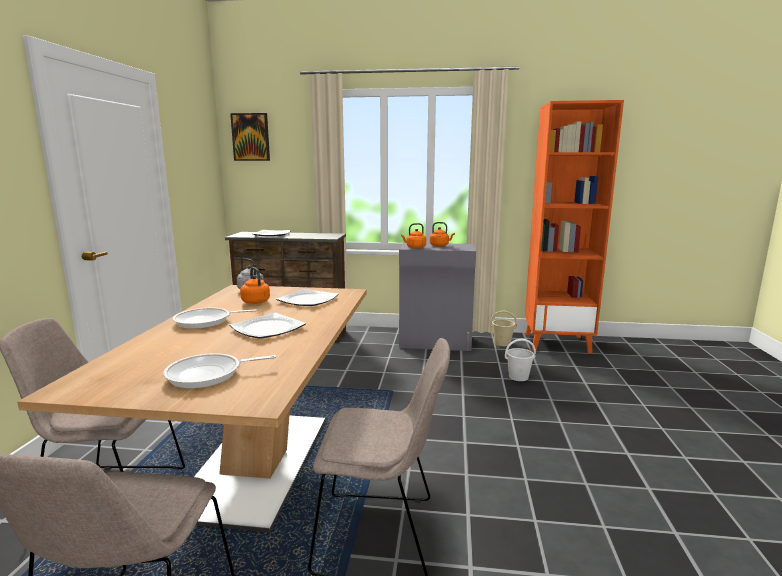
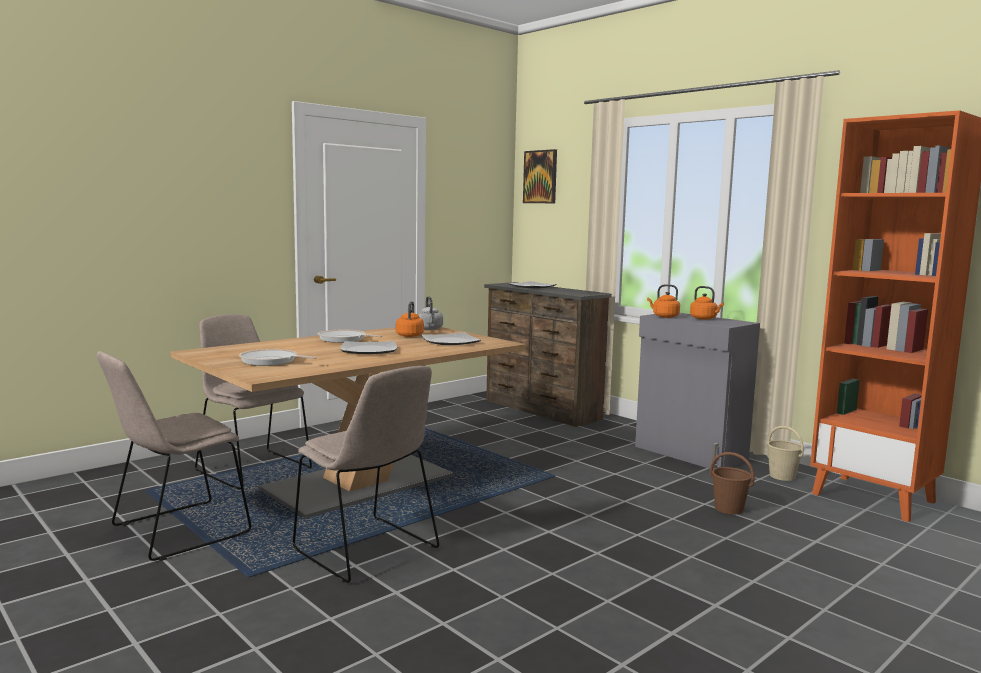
camera: 40 degrees right, 5 degrees down
white bucket [505,339,536,381] -> brown bucket [710,452,754,514]

